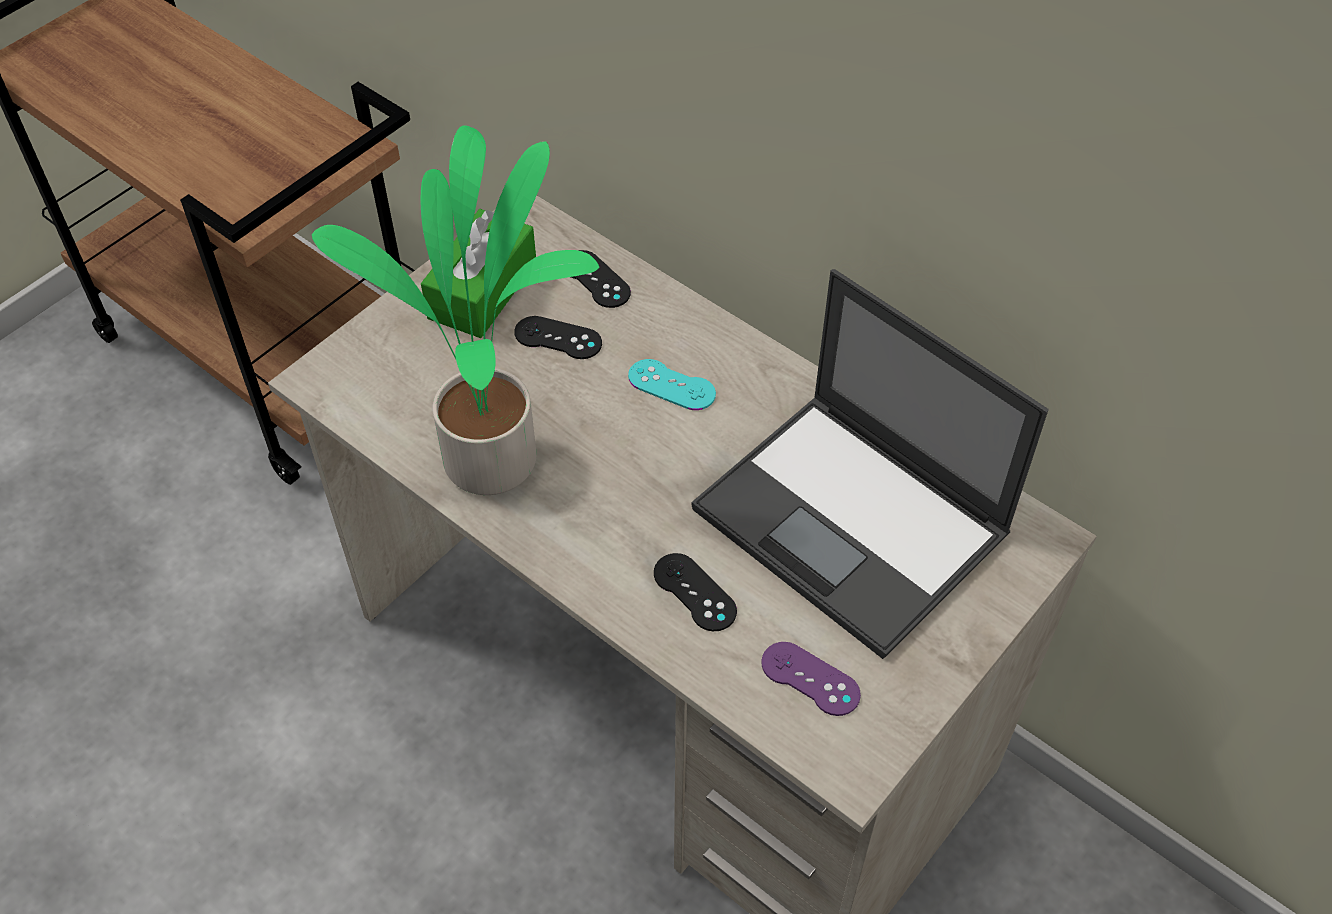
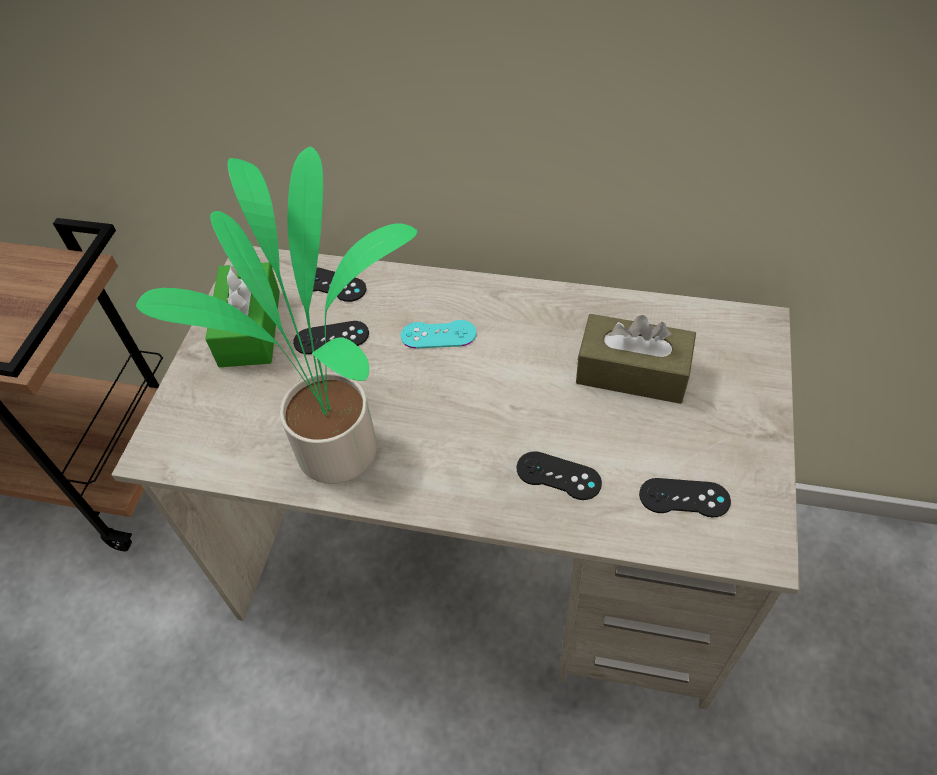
camera: 25 degrees left, 0 degrees up
laptop [691,269,1049,659] -> brown tissue box [576,314,696,404]
purple game controller [761,642,861,716] -> black game controller [639,478,731,518]

